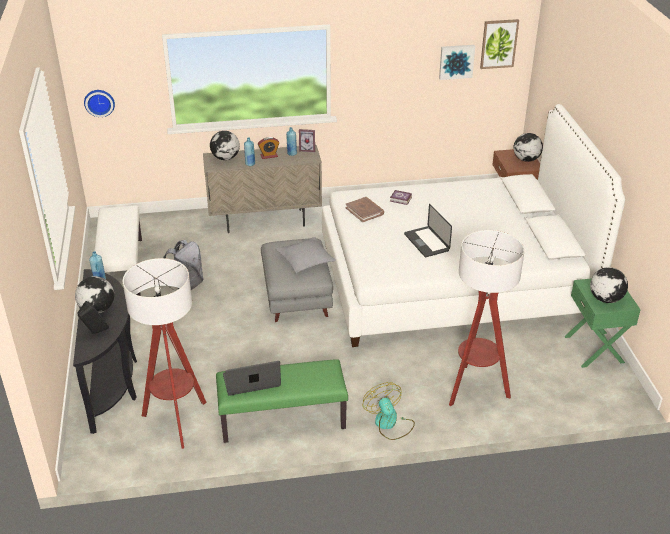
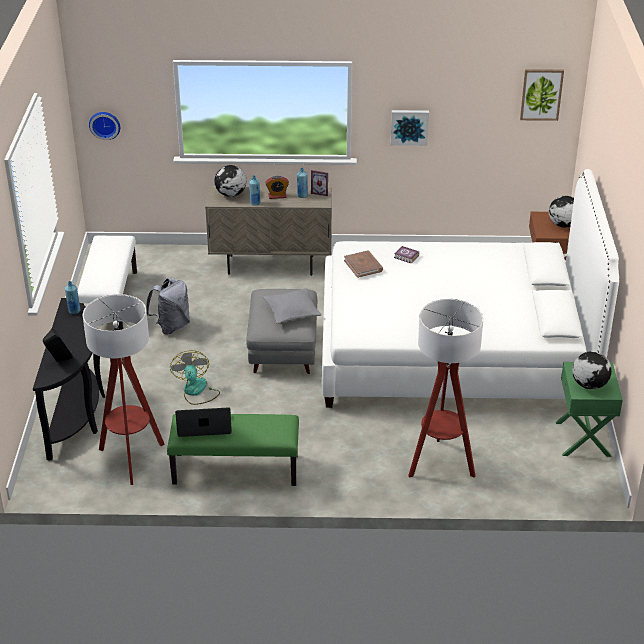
camera: 10 degrees right, 0 degrees up
globe [75,276,114,313] -> none
fan [363,382,415,440] -> fan moved to [170,350,220,405]
laptop [404,204,452,257] -> none
picture [439,45,475,80] -> picture moved to [391,110,429,146]

